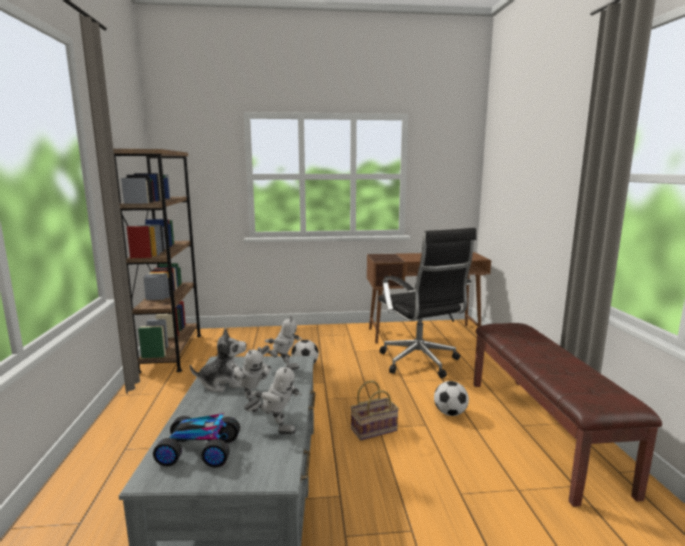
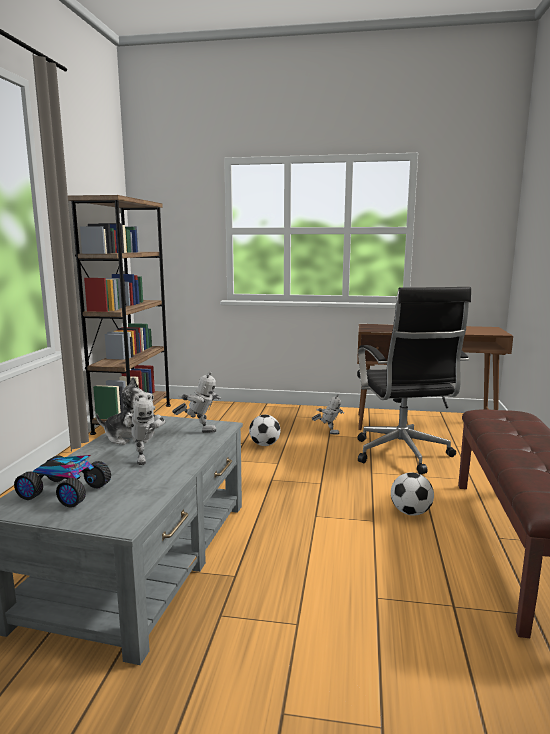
camera: 15 degrees right, 0 degrees up
toy robot [244,363,302,434] -> toy robot moved to [311,394,344,435]
basket [350,380,399,440] -> none

